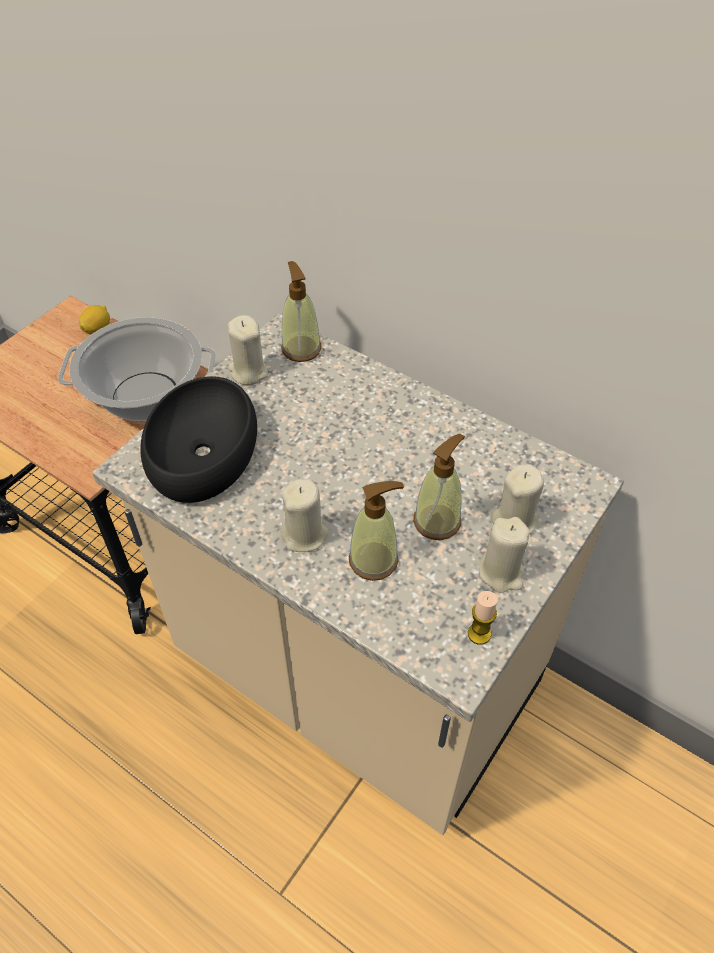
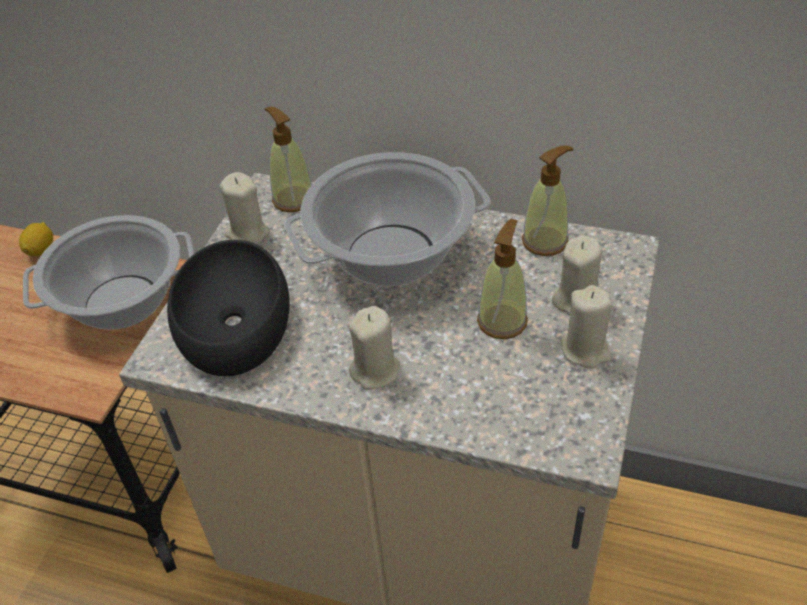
camera: 15 degrees left, 5 degrees down
soap dispenser [349,481,404,581] -> soap dispenser moved to [522,146,574,256]
candle [468,591,498,645] -> none
none -> cooking pot [284,152,491,286]

